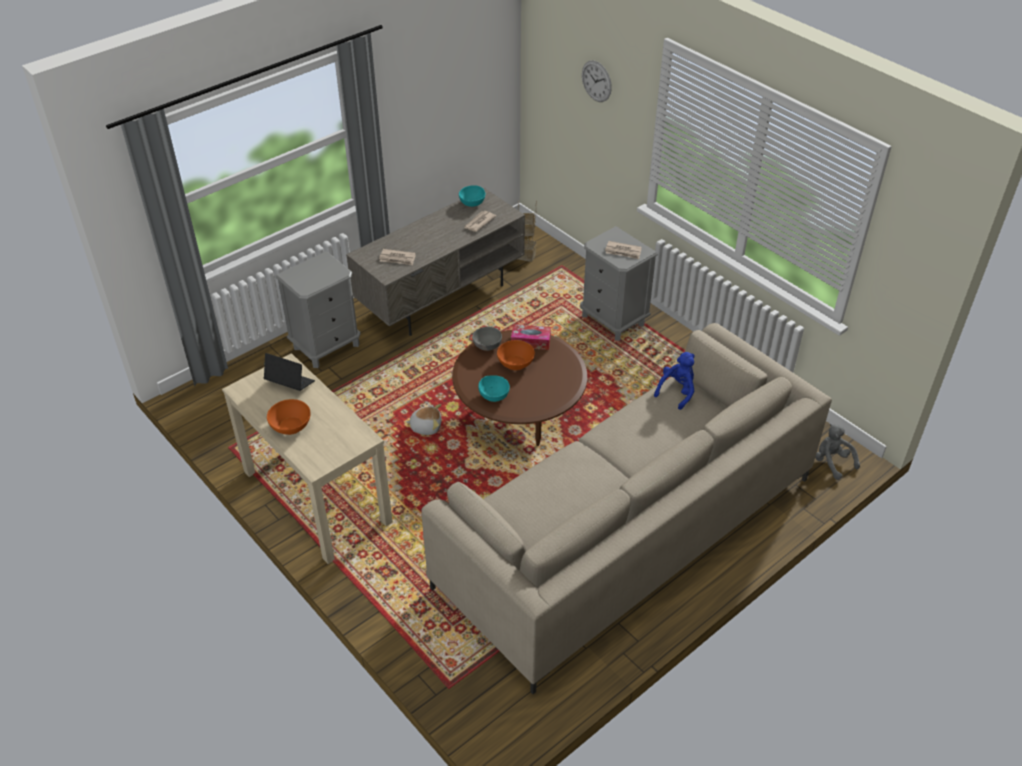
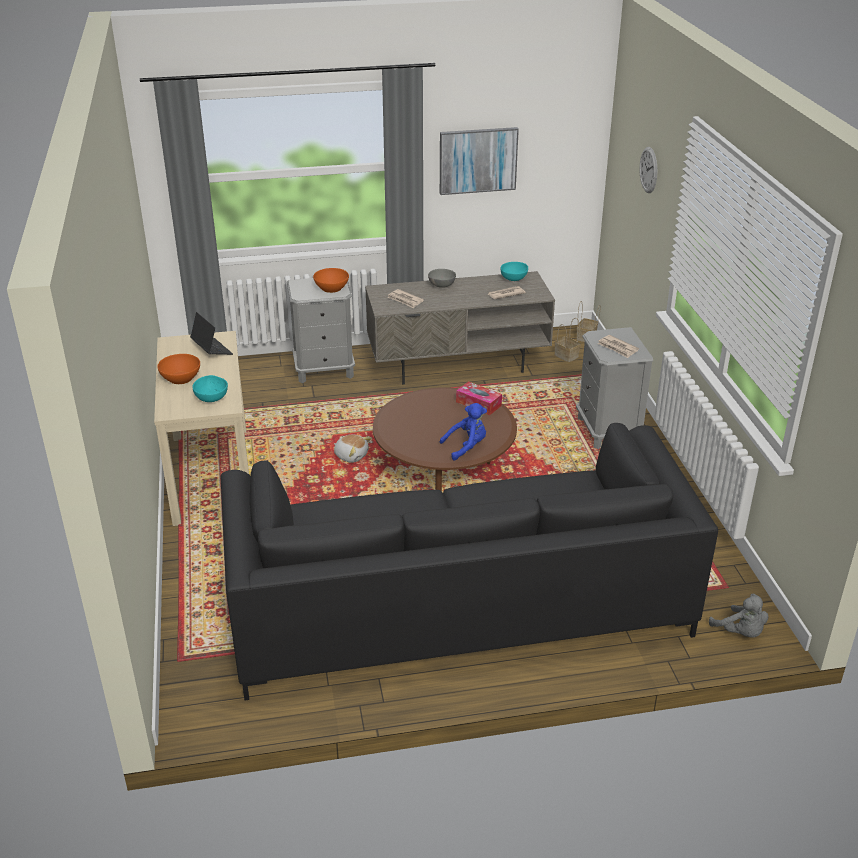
camera: 30 degrees right, 10 degrees down
beige sofa [421,323,832,694] -> black sofa [220,423,718,700]
grey bowl [472,327,502,351] -> grey bowl moved to [428,269,456,288]
turquoise bowl [478,375,510,402] -> turquoise bowl moved to [192,375,228,402]
orange bowl [497,340,535,370] -> orange bowl moved to [313,268,349,293]
blue plush toy [654,352,695,410] -> blue plush toy moved to [440,403,487,460]
grey plush toy [815,424,860,480] -> grey plush toy turned 150 degrees clockwise [709,594,769,638]
none -> picture [440,127,519,195]

